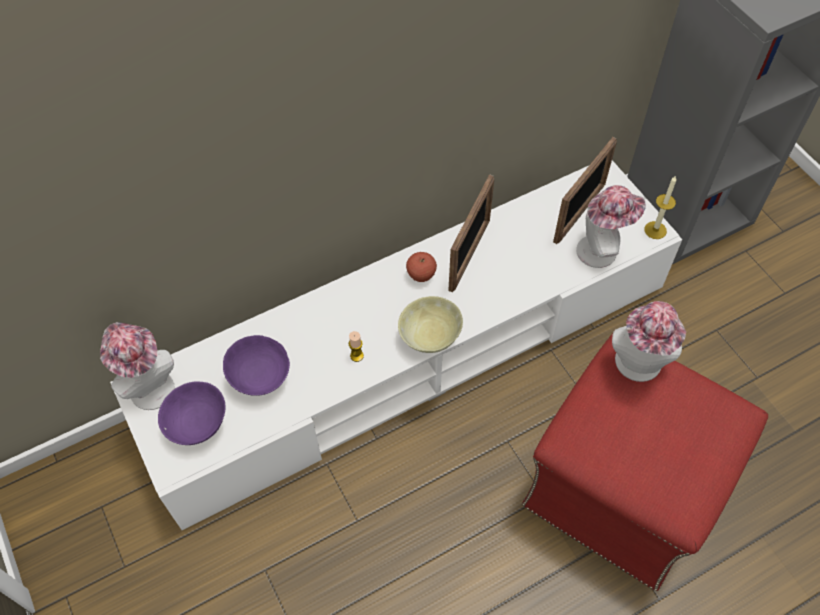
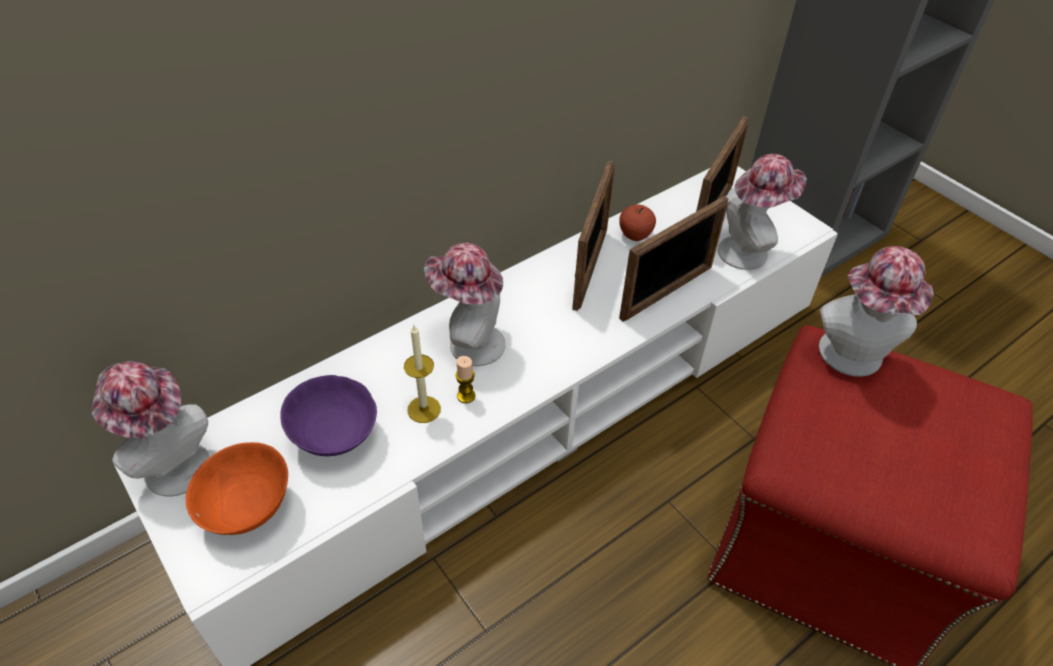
camera: 10 degrees left, 10 degrees down
purple bowl [158,381,226,445] -> orange bowl [186,442,288,535]
beige bowl [398,296,463,353] -> none
apple [406,252,437,282] -> apple moved to [619,204,656,241]
candle [644,175,677,239] -> candle moved to [404,325,441,423]
none -> hat [424,243,505,366]
none -> picture frame [619,196,729,322]

